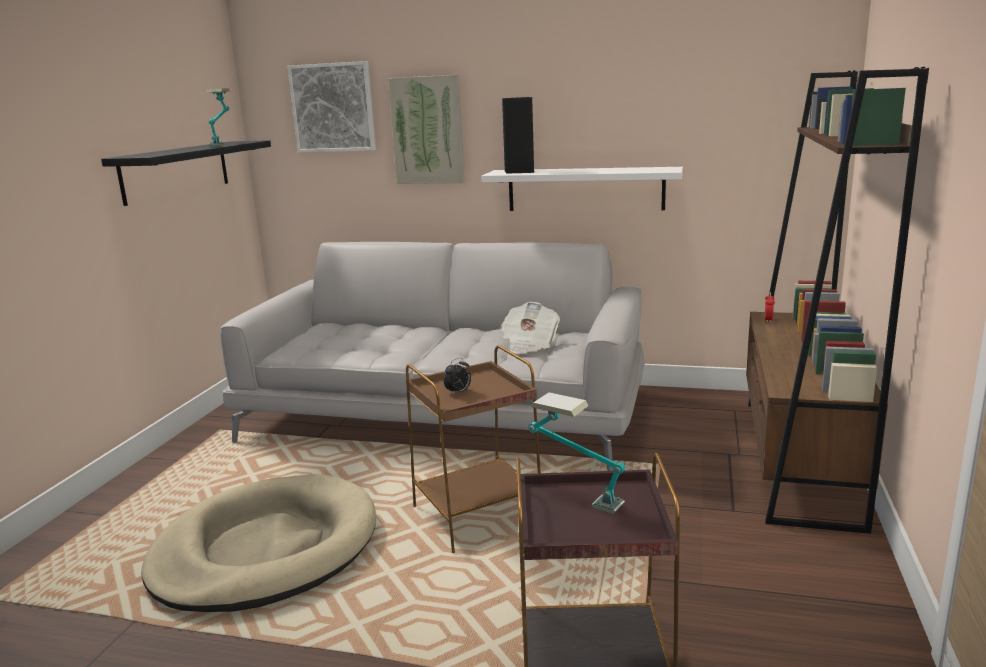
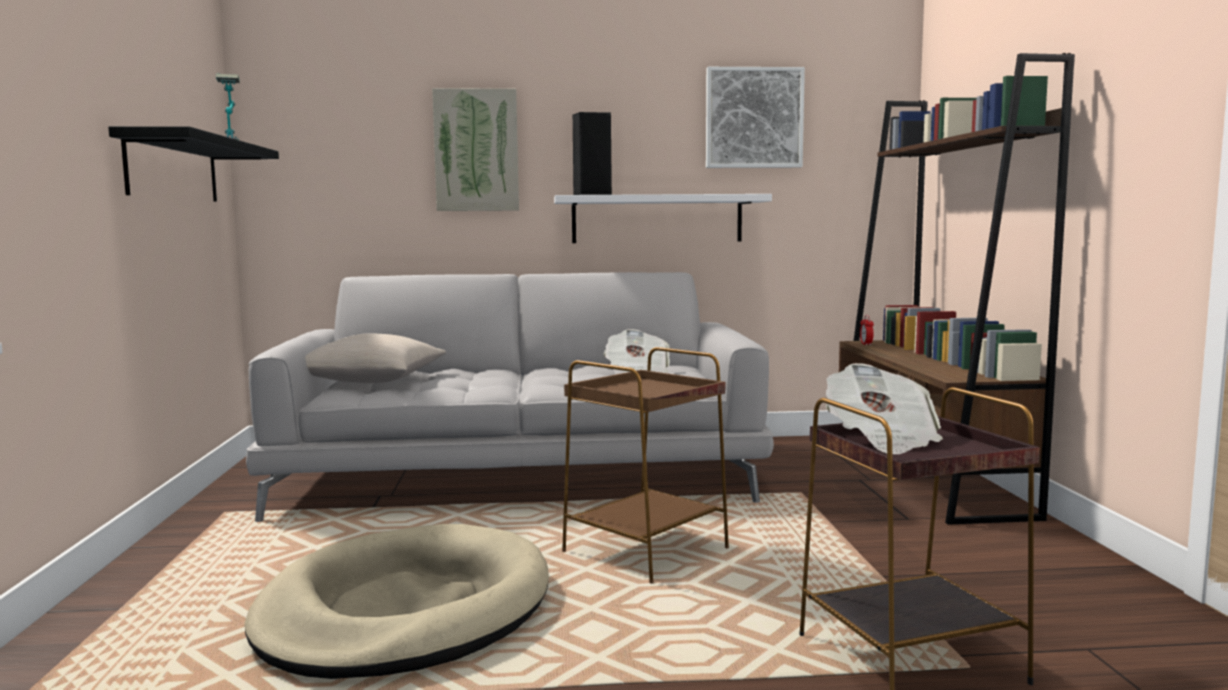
camera: 20 degrees left, 10 degrees down
picture [287,61,376,153] -> picture moved to [706,67,805,168]
alarm clock [444,358,471,396] -> none
table lamp [528,392,625,514] -> newspaper [826,363,943,454]
none -> beige pillow [305,334,446,383]

